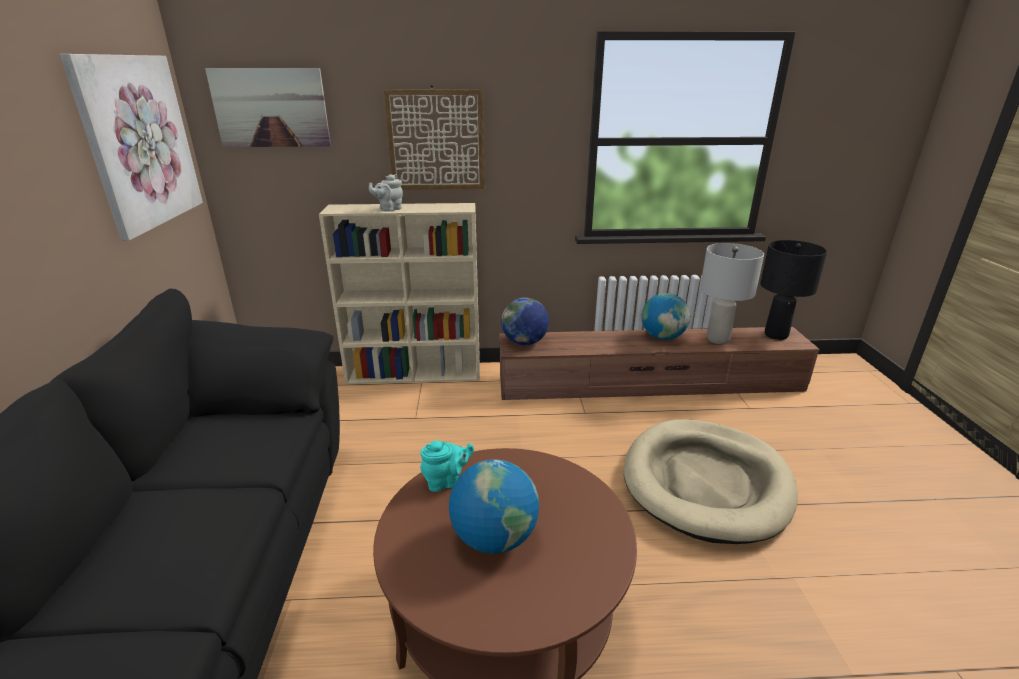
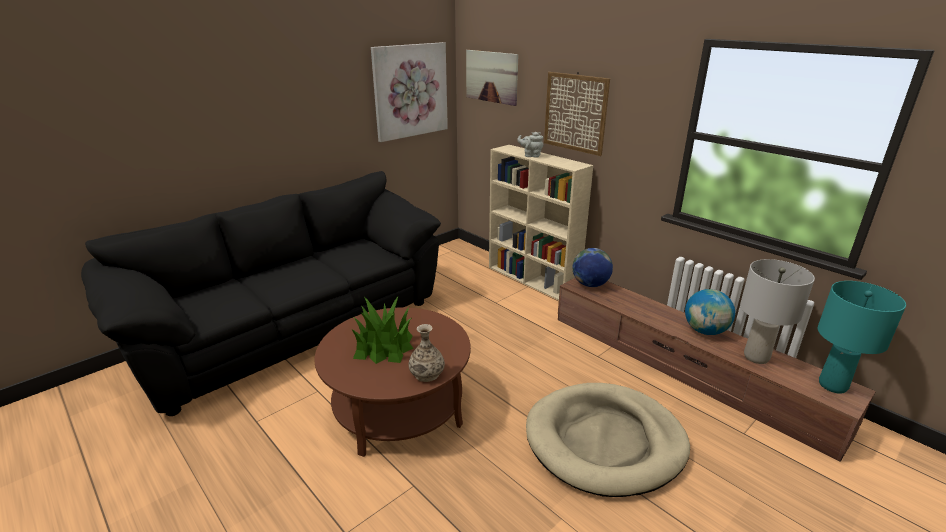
camera: 50 degrees right, 0 degrees up
turquoise teapot [420,440,474,492] -> none
globe [449,459,539,554] -> potted plant [352,295,413,364]
black table lamp [760,240,827,340] -> turquoise table lamp [818,281,906,394]
none -> vase [409,324,445,382]

